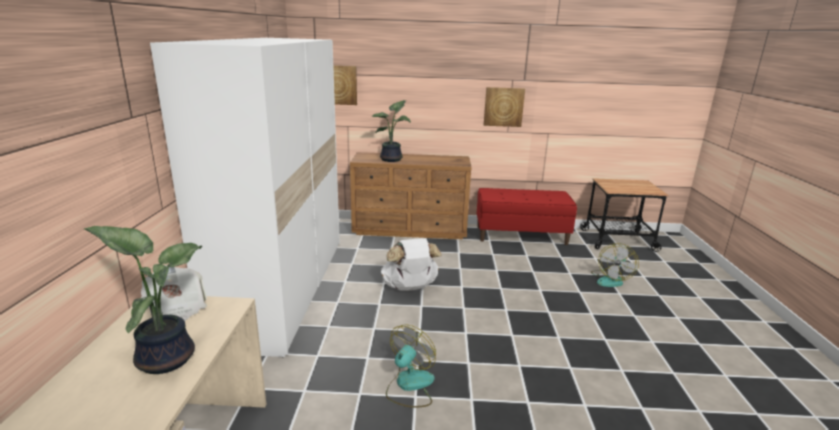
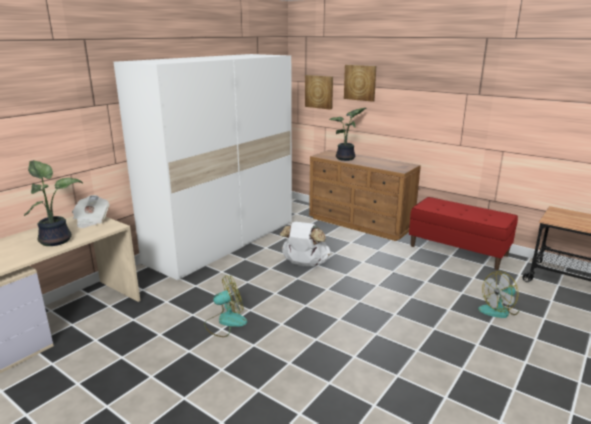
camera: 35 degrees right, 0 degrees up
picture [484,87,525,127] -> picture moved to [344,65,376,102]

